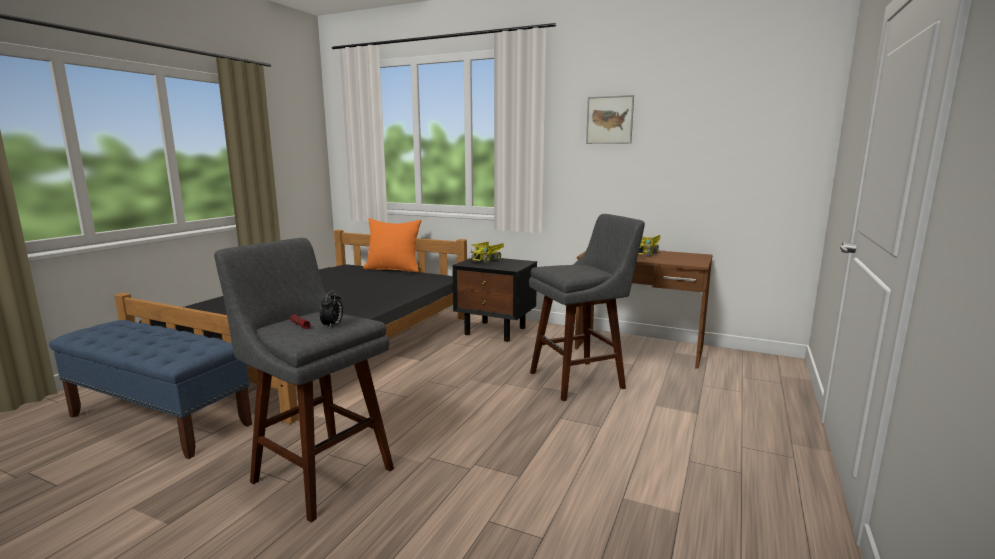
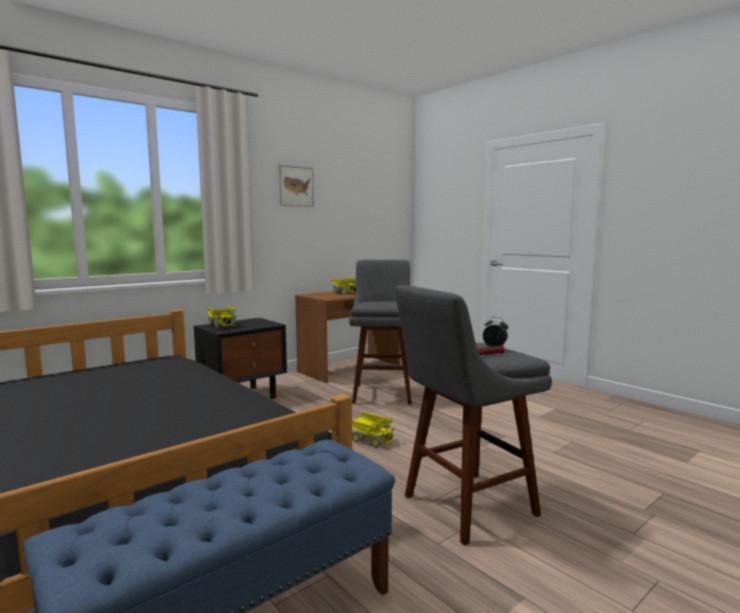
camera: 65 degrees left, 5 degrees down
orange pillow [363,218,422,272] -> none
none -> toy truck [352,412,394,448]

